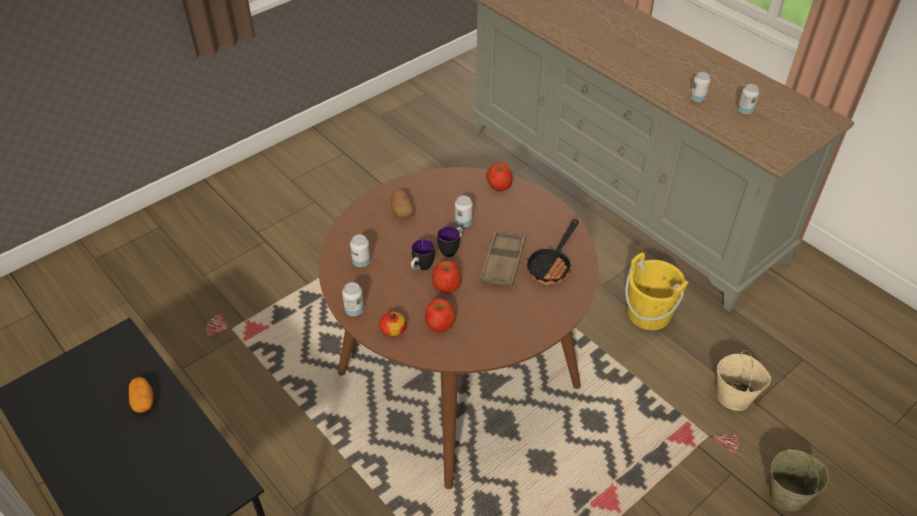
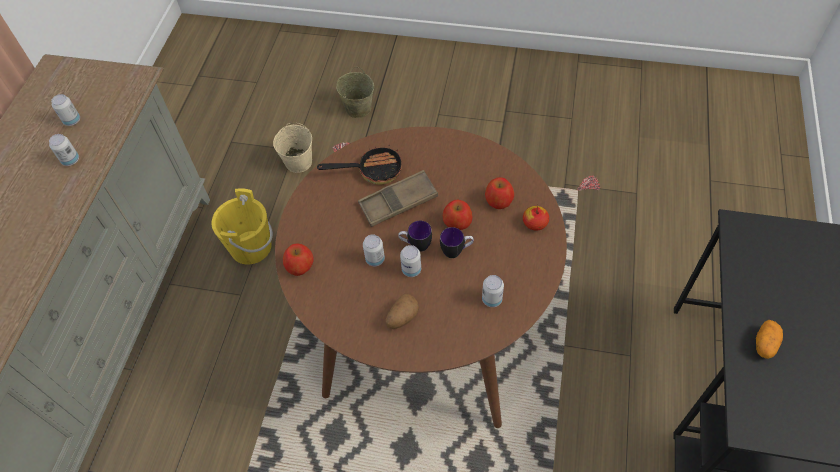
camera: 125 degrees left, 10 degrees up
can [342,282,364,316] -> can moved to [400,245,421,277]

